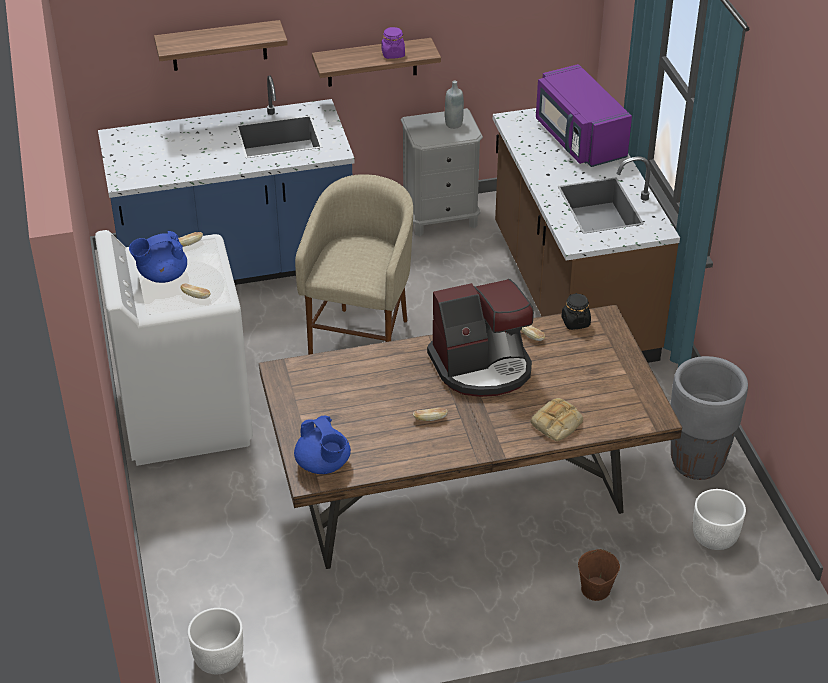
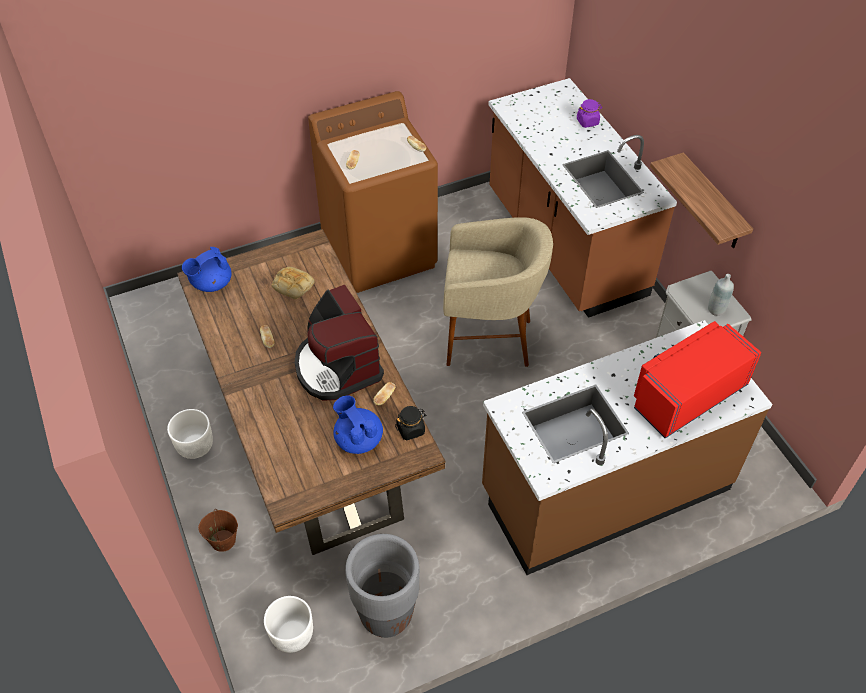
camera: 80 degrees right, 10 degrees up
white washing machine [95,230,253,466] -> brown washing machine [308,91,438,293]
blue counter [98,75,355,285] -> brown counter [488,78,677,318]
blue teapot [129,231,187,283] -> blue teapot moved to [333,395,383,454]
shelf [154,20,288,71] -> none
white planter [188,608,243,674] -> white planter moved to [167,409,213,459]
purple jar [381,27,405,59] -> purple jar moved to [577,99,602,128]
bread [531,398,583,441] -> bread moved to [272,267,315,299]
purple microwave [536,64,632,167] -> red microwave [634,321,761,438]

